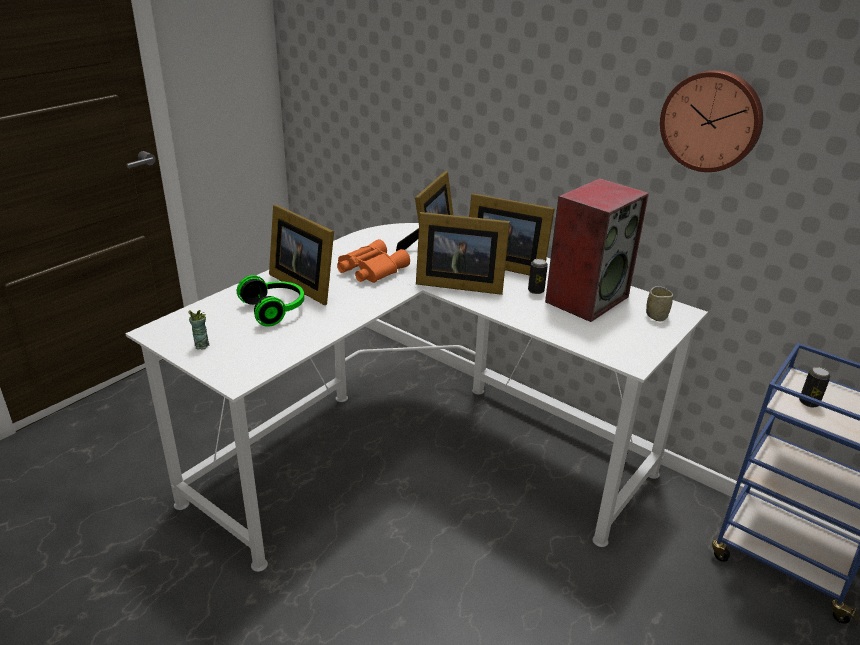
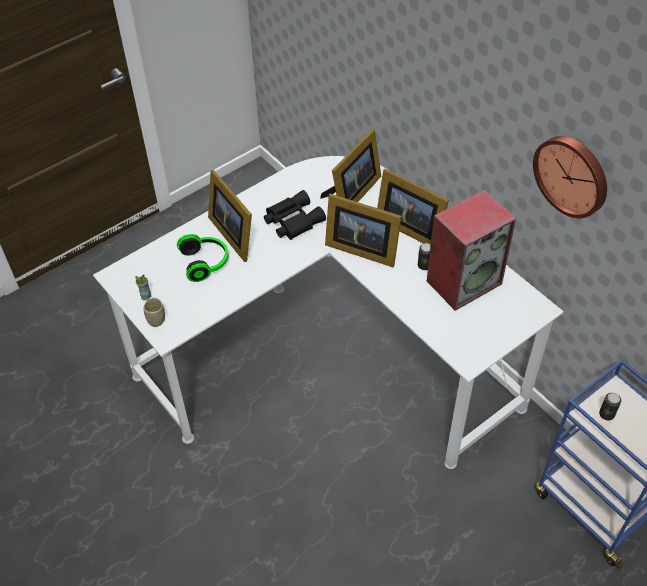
camera: 15 degrees right, 20 degrees up
orange binoculars [337,239,410,283] -> black binoculars [264,190,326,240]
cup [646,286,673,321] -> cup moved to [144,298,165,327]

